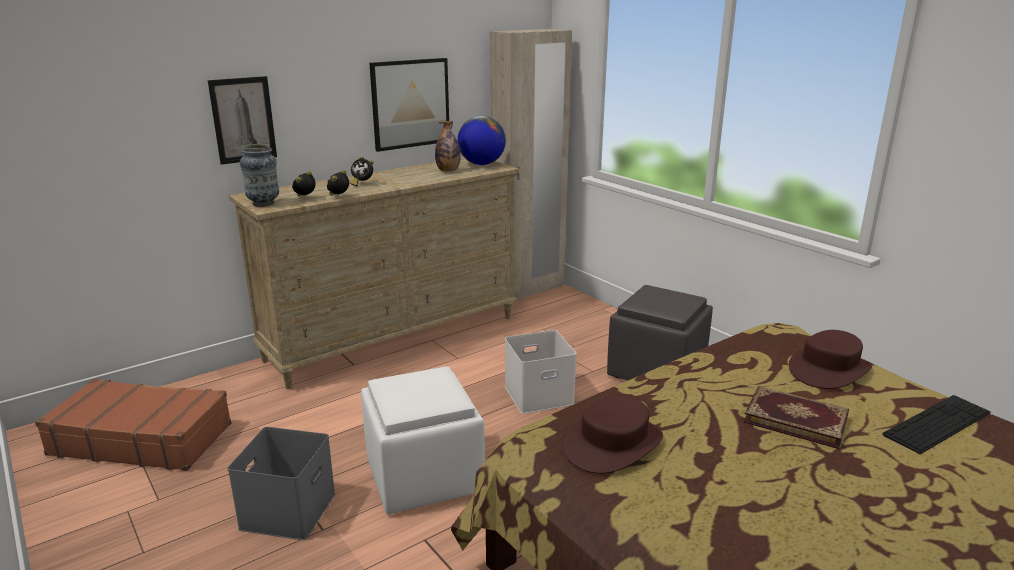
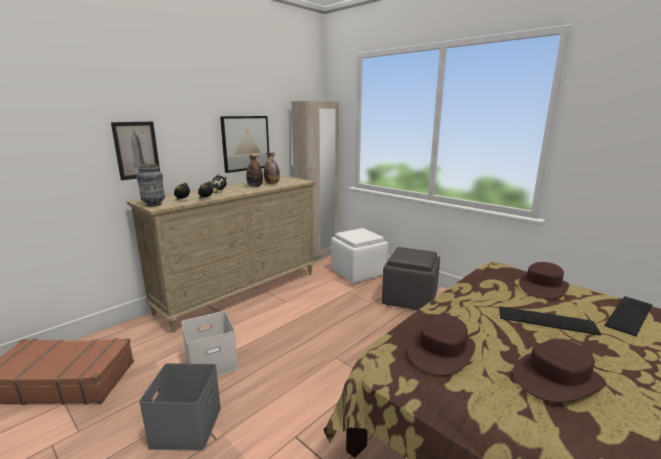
camera: 10 degrees left, 5 degrees down
white ottoman [361,366,485,514] -> white ottoman moved to [331,228,388,283]
globe [457,116,506,165] -> none
white storage box [505,330,577,414] -> white storage box moved to [181,311,238,376]
book [743,386,849,449] -> keyboard [499,306,601,336]
none -> bottle [246,154,263,187]
none -> brown hat [514,340,606,403]

